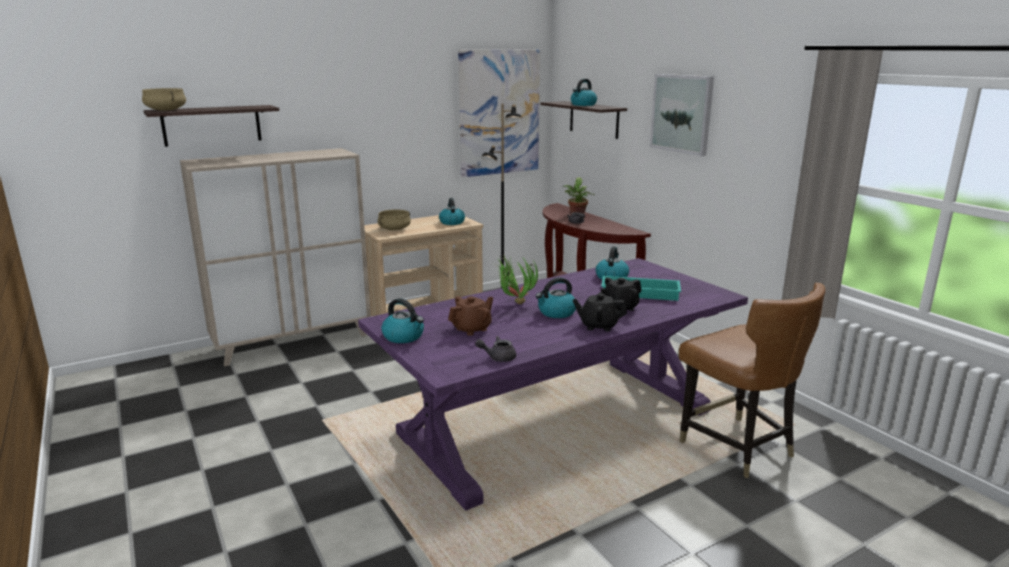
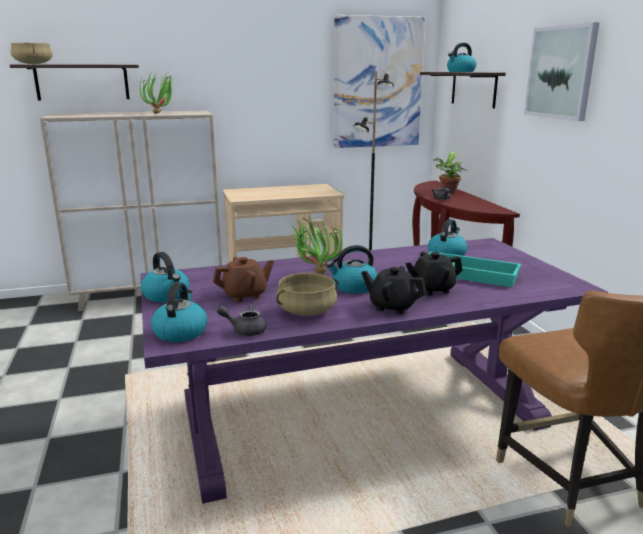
camera: 15 degrees right, 0 degrees up
beige cooking pot [377,209,411,230] -> beige cooking pot moved to [276,273,338,316]
kettle [439,198,465,225] -> kettle moved to [151,282,207,342]
none -> potted plant [140,70,174,114]

